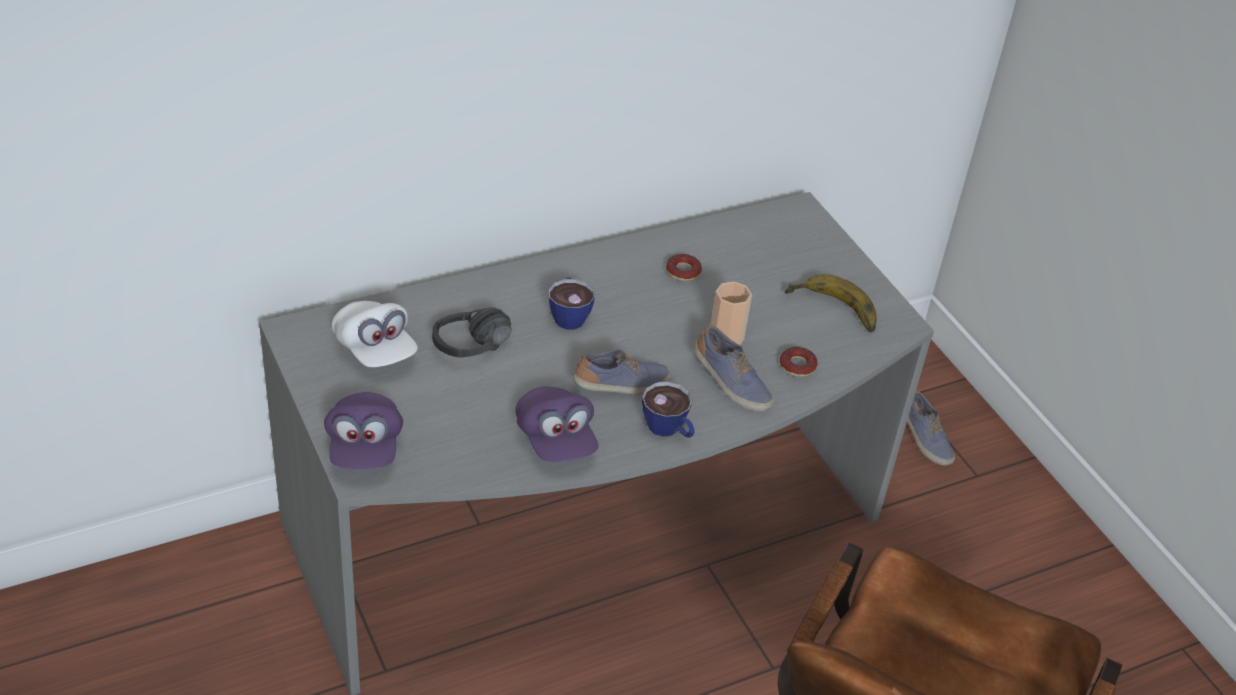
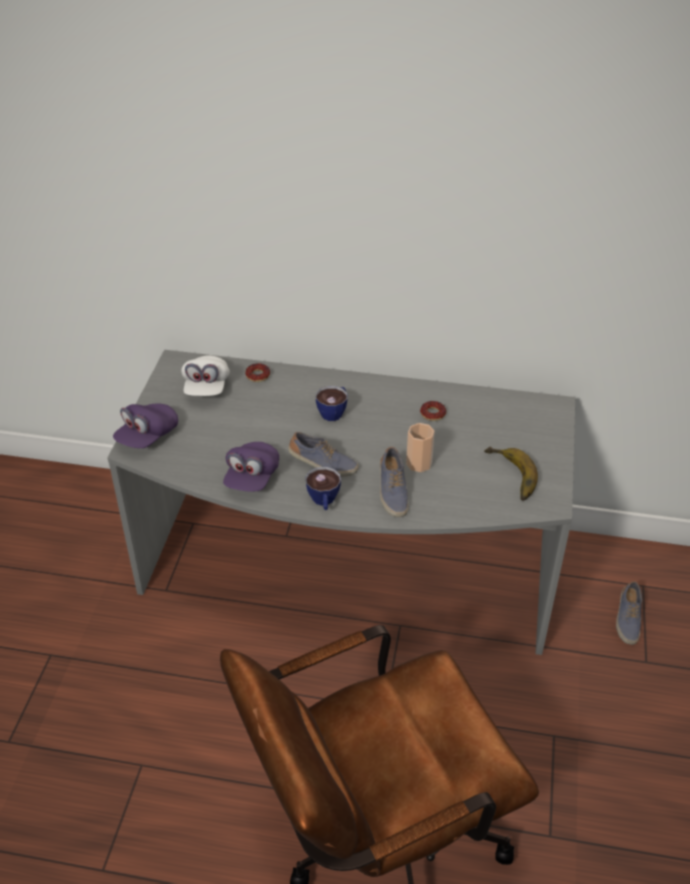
camera: 40 degrees right, 0 degrees up
black headphones [432,307,512,358] -> none
donut [780,347,817,377] -> donut moved to [245,363,270,382]

